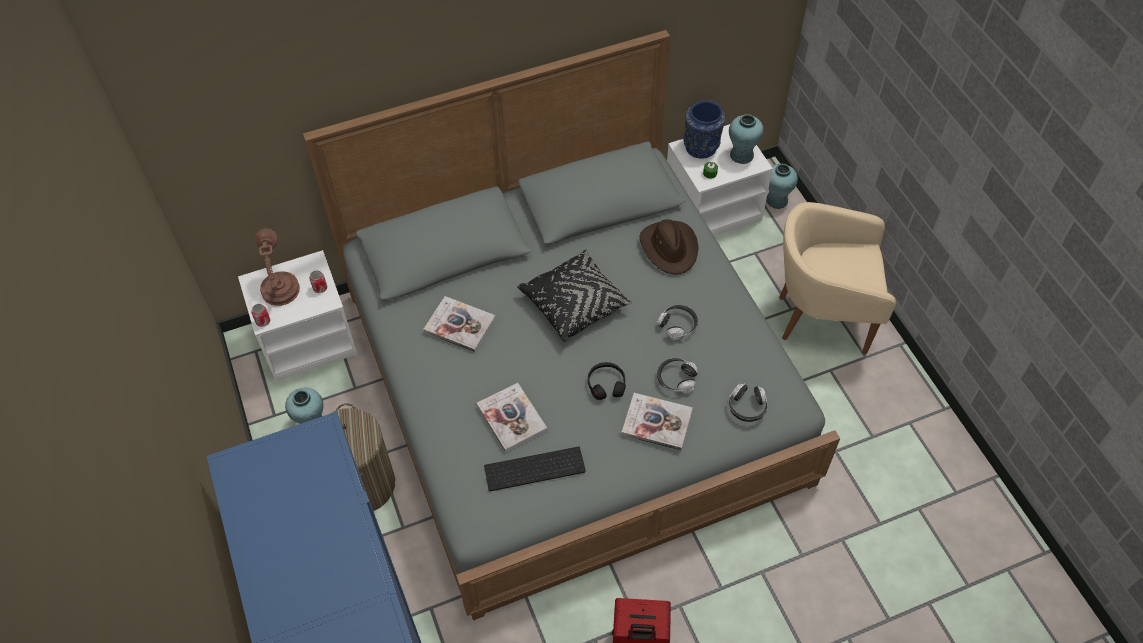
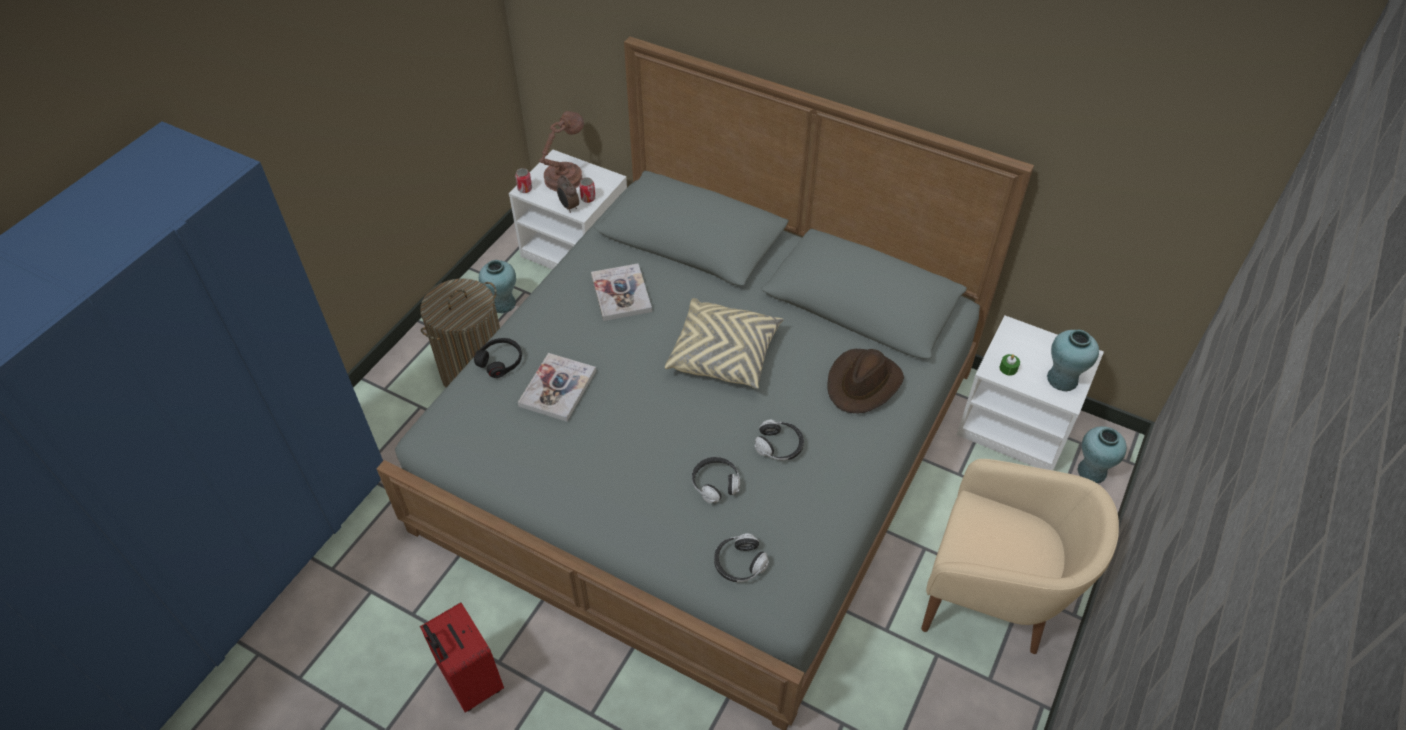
camera: 50 degrees right, 5 degrees down
keyboard [484,447,586,491] -> none
black pillow [517,249,632,342] -> beige pillow [665,298,784,389]
black headphones [588,362,626,400] -> black headphones moved to [474,338,522,378]
book [621,393,693,451] -> none
blue vase [684,100,726,159] -> none
beige armchair [779,202,896,354] -> beige armchair turned 150 degrees clockwise [921,459,1119,654]
none -> alarm clock [557,175,579,213]

